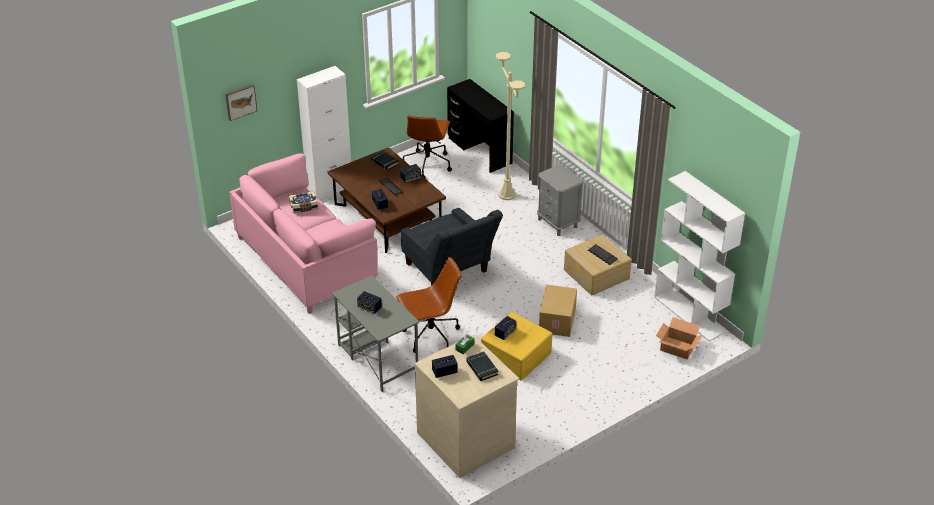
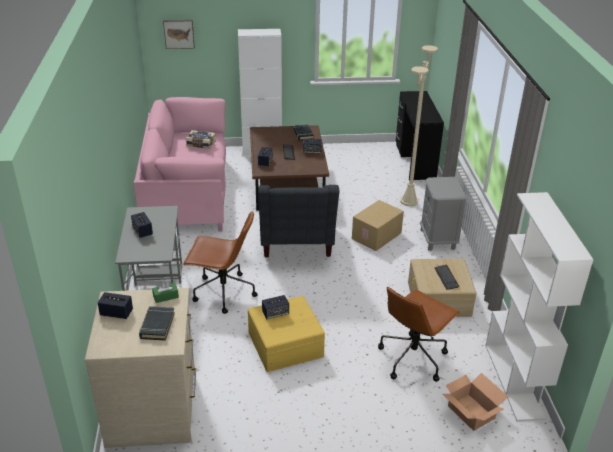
camera: 30 degrees right, 5 degrees down
brown office chair [403,115,452,178] -> brown office chair moved to [378,287,460,382]
cardboard box [539,285,577,337] -> cardboard box moved to [352,200,404,251]

